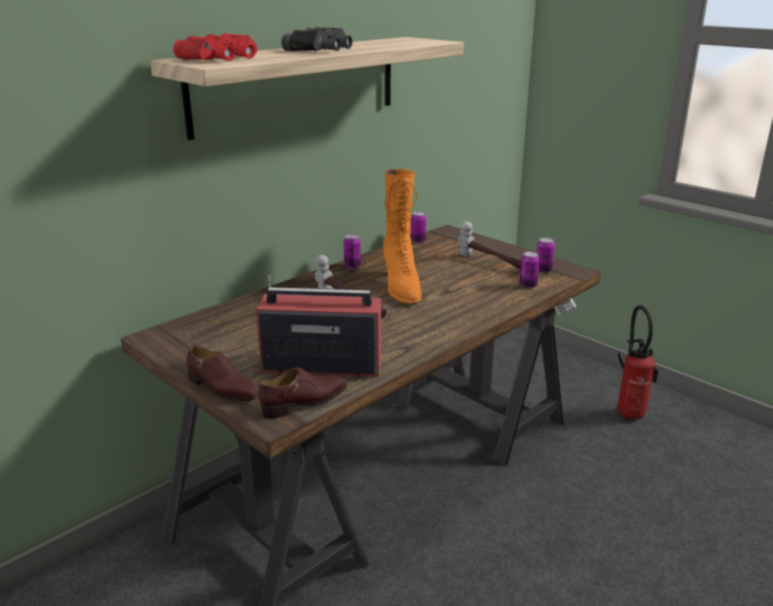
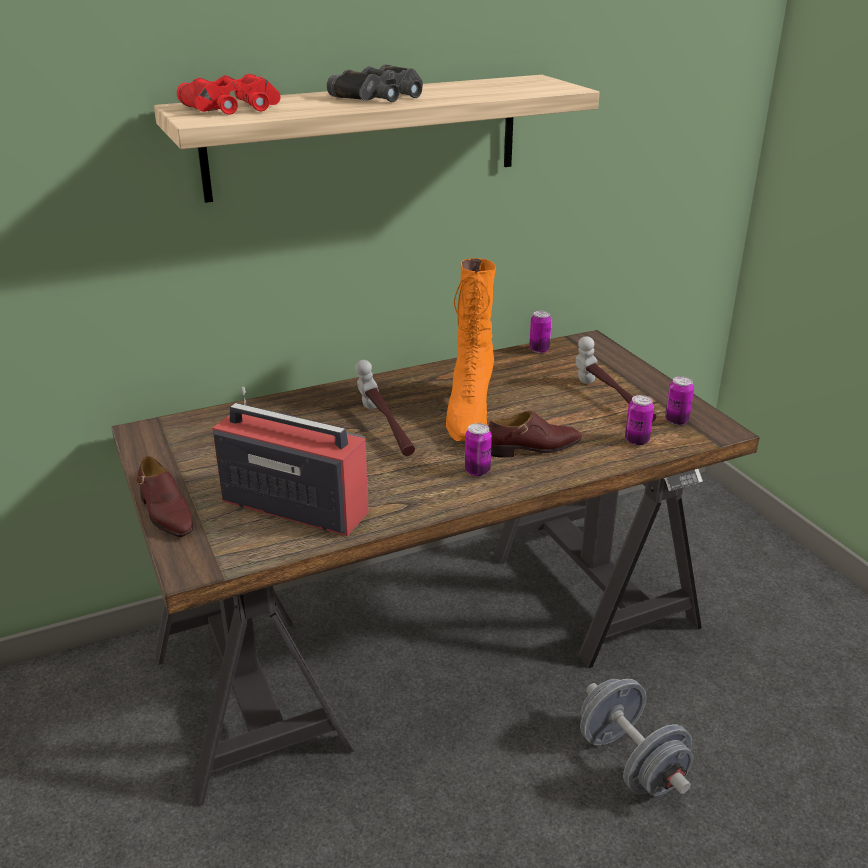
camera: 20 degrees right, 5 degrees up
brown shoe [258,367,347,419] -> brown shoe moved to [488,411,582,458]
can [344,234,361,269] -> can moved to [465,423,492,476]
fire extinguisher [617,305,658,420] -> none
none -> grey dumbbell [580,679,693,796]

